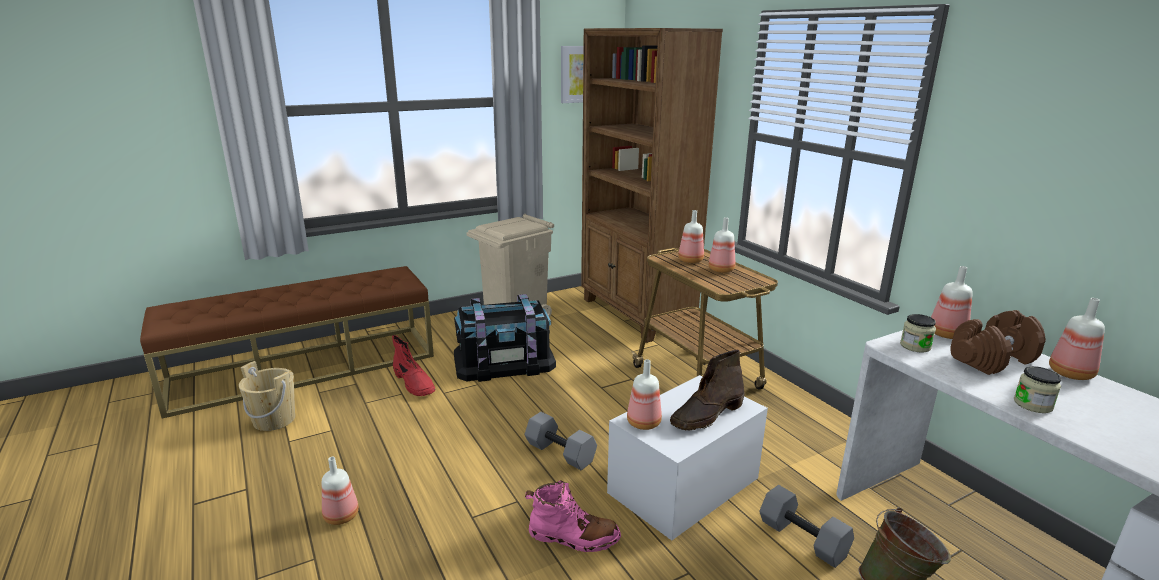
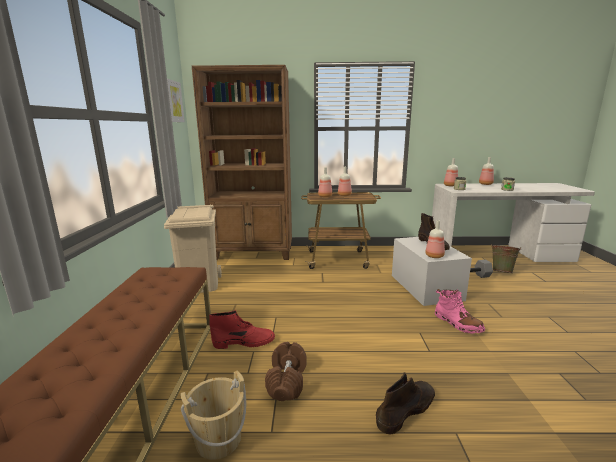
camera: 60 degrees left, 5 degrees down
bottle [322,457,359,525] -> brown boot [376,372,435,434]
black storage box [454,294,556,382] -> none
grey dumbbell [524,412,597,470] -> none
pink boot [525,480,621,552] -> pink boot turned 105 degrees clockwise [435,289,485,334]
brown dumbbell [950,310,1046,375] -> brown dumbbell moved to [265,342,306,401]

